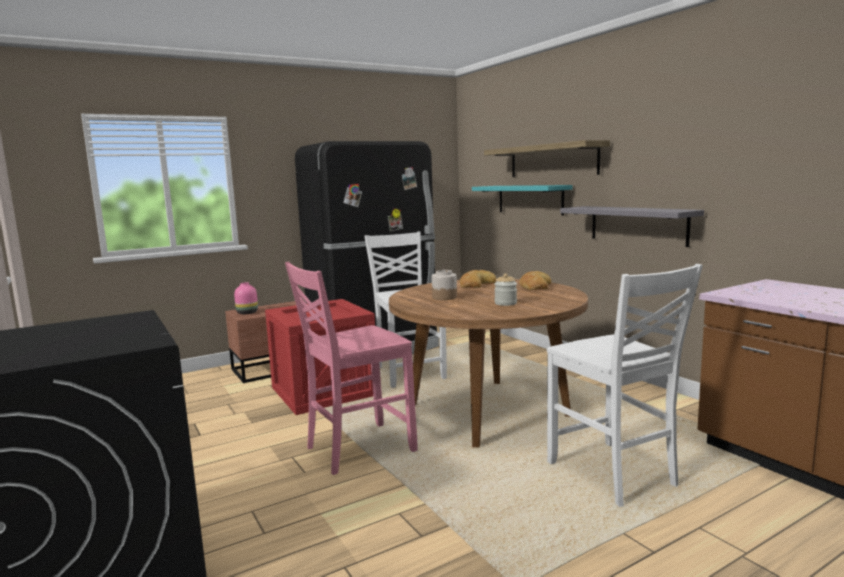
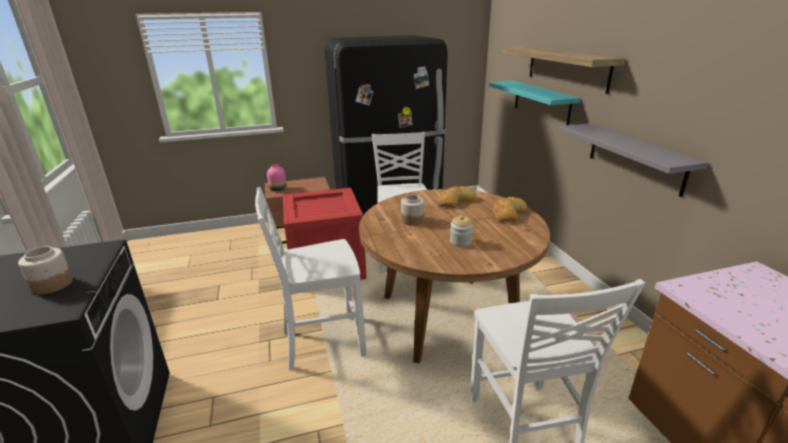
camera: 15 degrees right, 15 degrees up
pink chair [285,262,418,475] -> white chair [255,187,366,370]
none -> jar [18,246,73,295]

